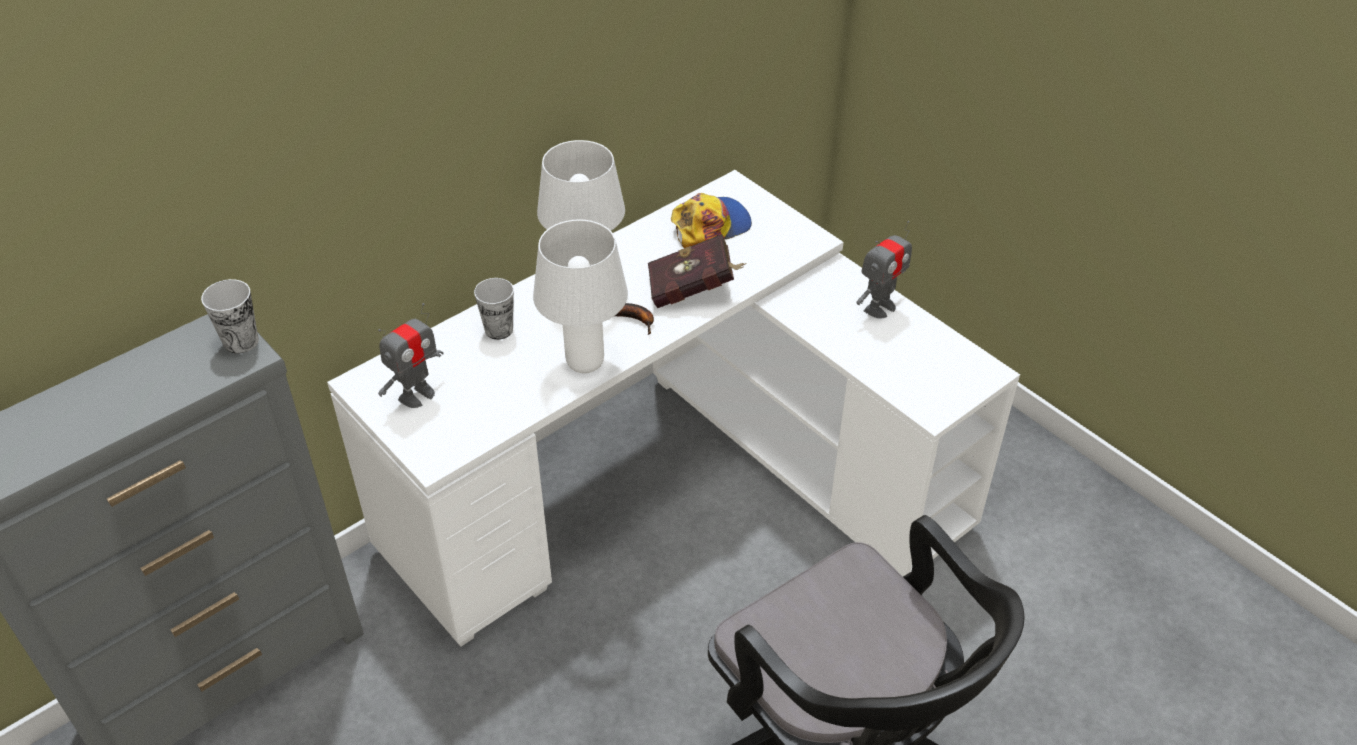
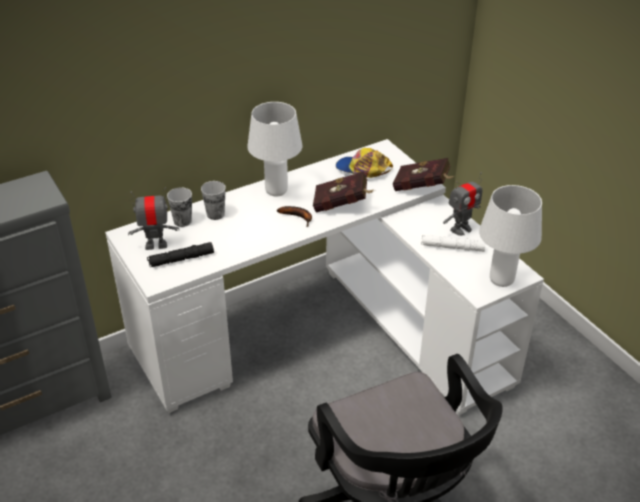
camera: 10 degrees right, 5 degrees down
cup [201,279,258,354] -> cup moved to [167,187,192,227]
toy robot [378,303,443,408] -> toy robot turned 150 degrees counterclockwise [128,187,179,250]
white table lamp [533,220,628,373] -> white table lamp moved to [479,185,542,287]
cap [671,193,752,248] -> cap turned 135 degrees counterclockwise [336,148,393,178]
none -> black flashlight [147,242,214,267]
none -> red book [393,158,455,191]
none -> white flashlight [421,235,486,252]

